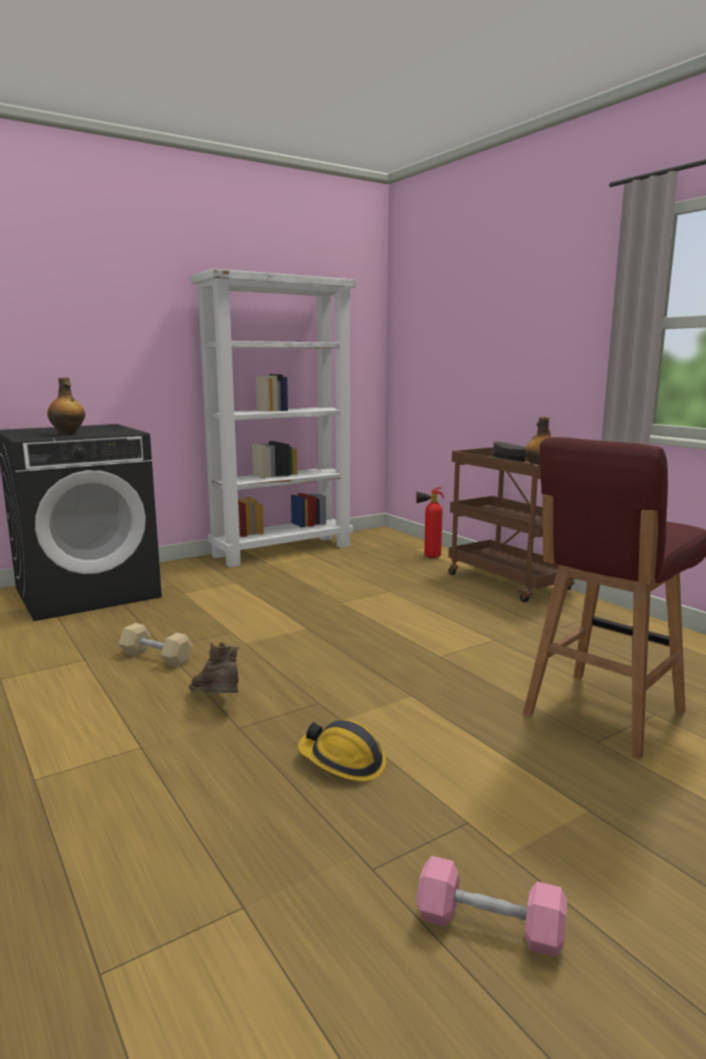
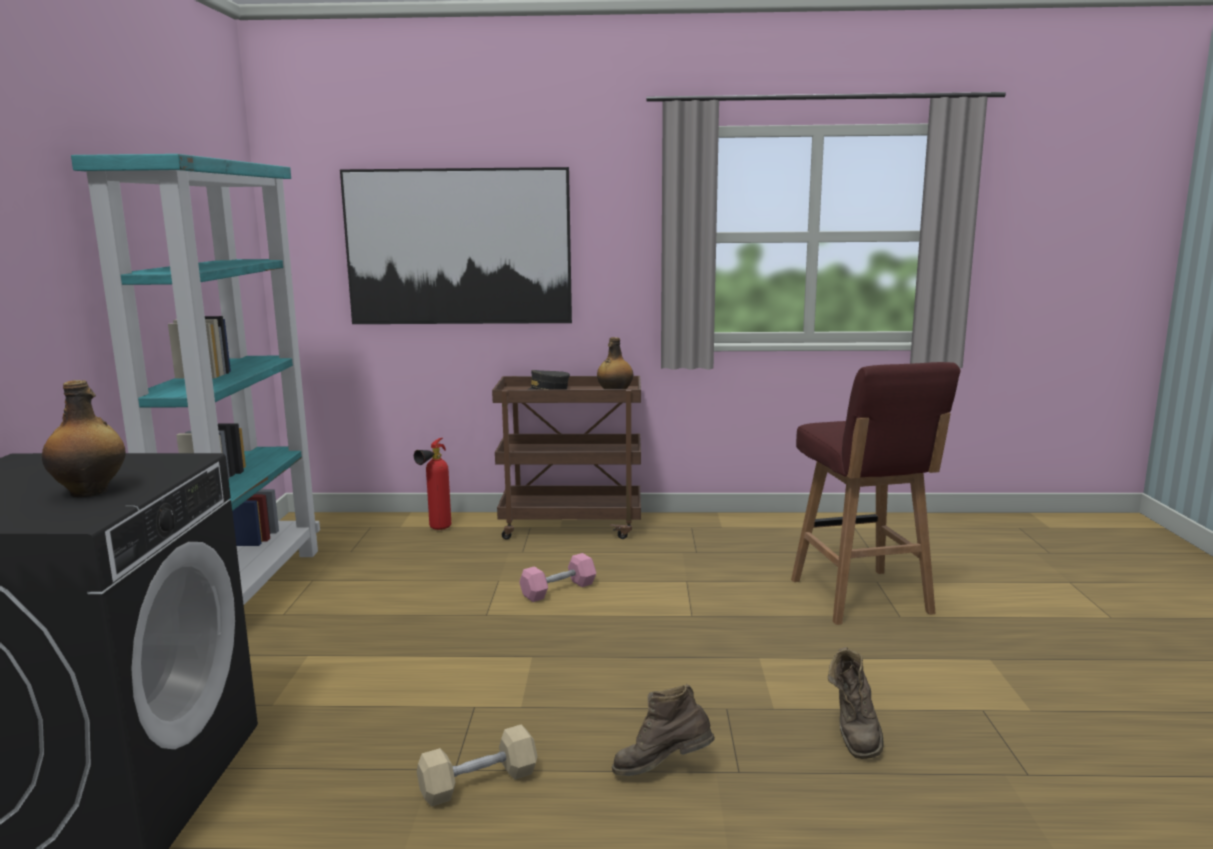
camera: 55 degrees left, 0 degrees up
white bookcase [191,269,356,567] -> turquoise bookcase [71,154,320,605]
hard hat [298,720,386,781] -> brown boot [828,647,884,759]
pink dumbbell [416,856,567,957] -> pink dumbbell moved to [519,553,596,602]
none -> picture [340,167,572,324]

